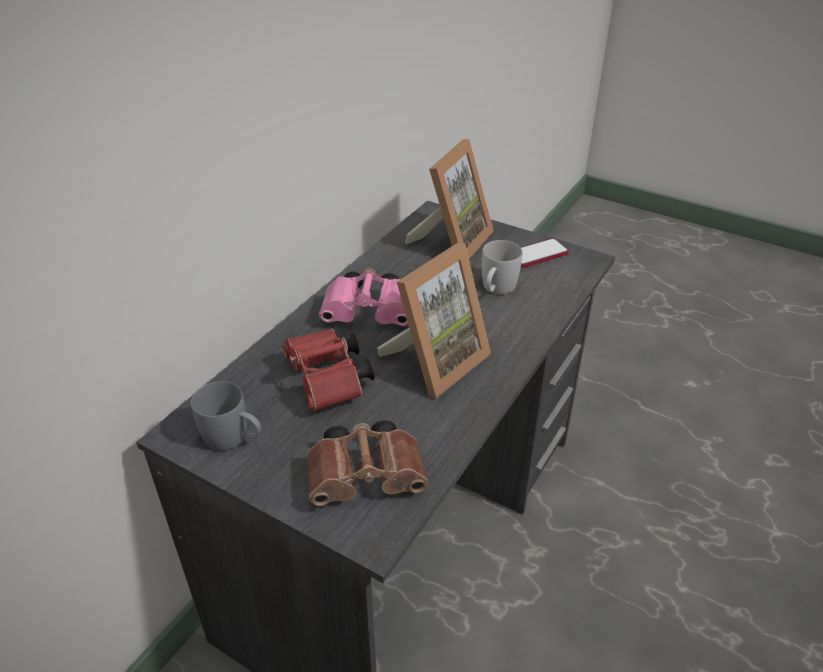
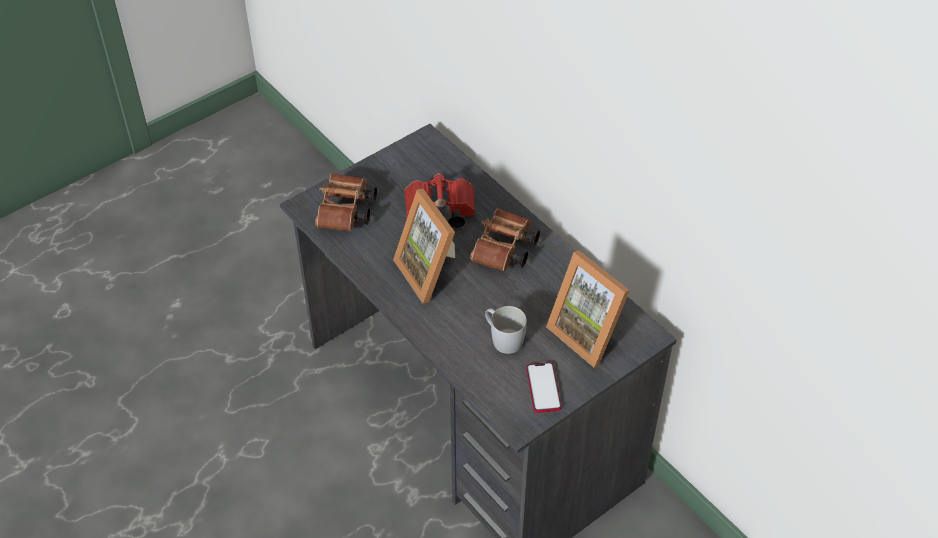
camera: 110 degrees right, 10 degrees up
grey mug [191,381,261,451] -> none
pink binoculars [319,268,408,326] -> brown binoculars [470,208,540,272]

